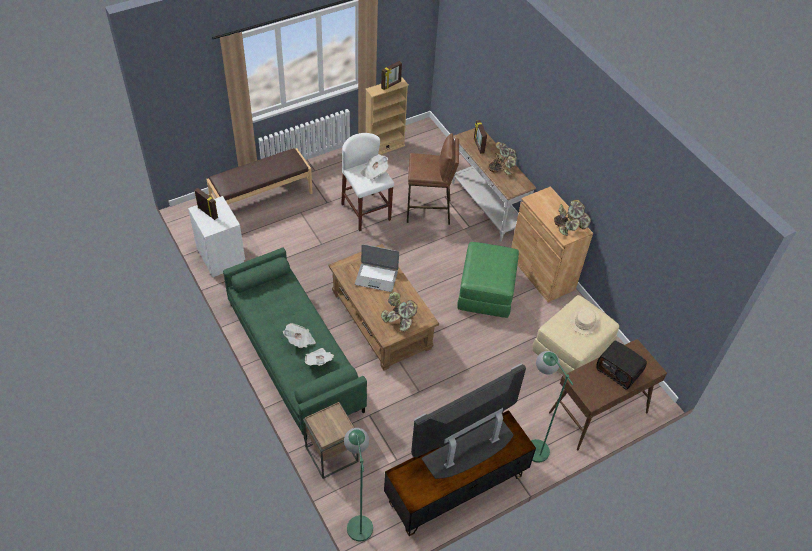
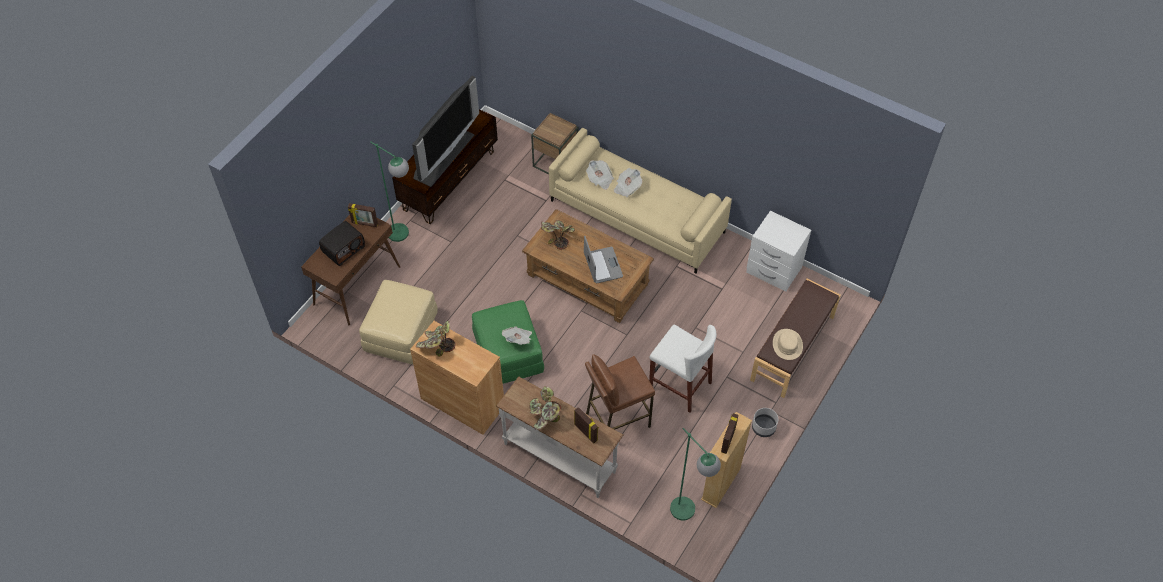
camera: 155 degrees right, 5 degrees up
picture frame [194,188,218,220] -> picture frame moved to [348,203,378,227]
green sofa [223,247,367,440] -> beige sofa [549,128,732,274]
green floor lamp [344,428,373,541] -> green floor lamp moved to [670,428,721,520]
laptop [355,244,399,292] -> laptop turned 90 degrees clockwise [584,236,623,283]
newspaper [361,154,388,180] -> newspaper moved to [502,326,532,345]
beige hat [570,307,601,335] -> beige hat moved to [773,329,803,360]
radio [596,341,647,390] -> radio turned 120 degrees clockwise [319,221,365,266]
none -> grey planter [752,408,778,437]

